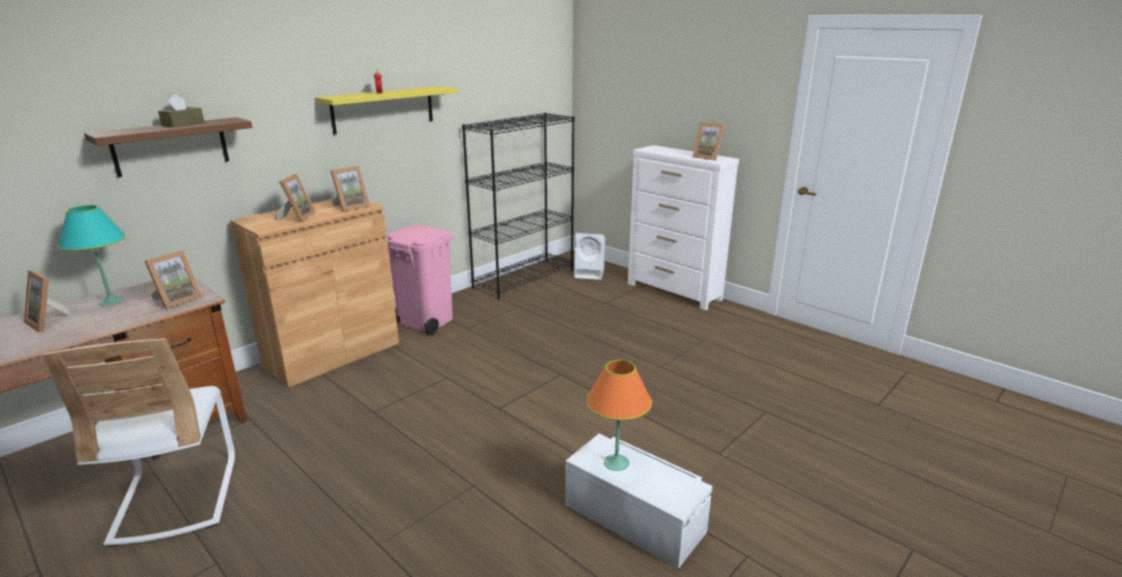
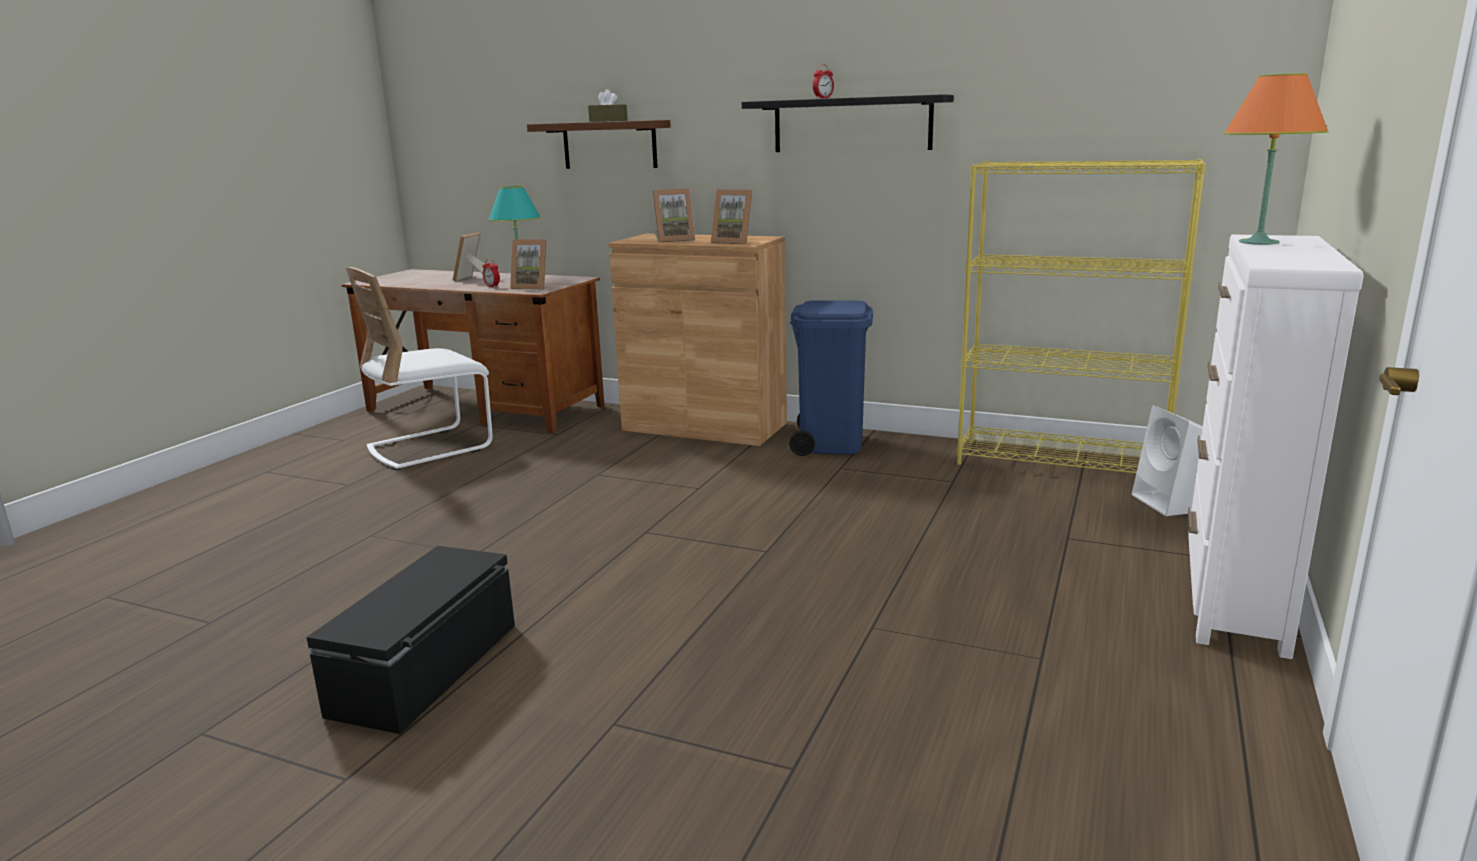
camera: 70 degrees right, 5 degrees down
yellow shelf [315,86,458,134] -> black shelf [742,94,954,152]
pink trash can [385,225,453,335] -> blue trash can [789,300,873,456]
black bookcase [462,113,575,300] -> yellow bookcase [957,159,1206,473]
white storage box [565,434,712,569] -> black storage box [306,546,515,734]
orange table lamp [587,360,652,471] -> orange table lamp moved to [1224,73,1329,245]
picture frame [693,122,725,161] -> none
none -> alarm clock [483,259,500,288]

